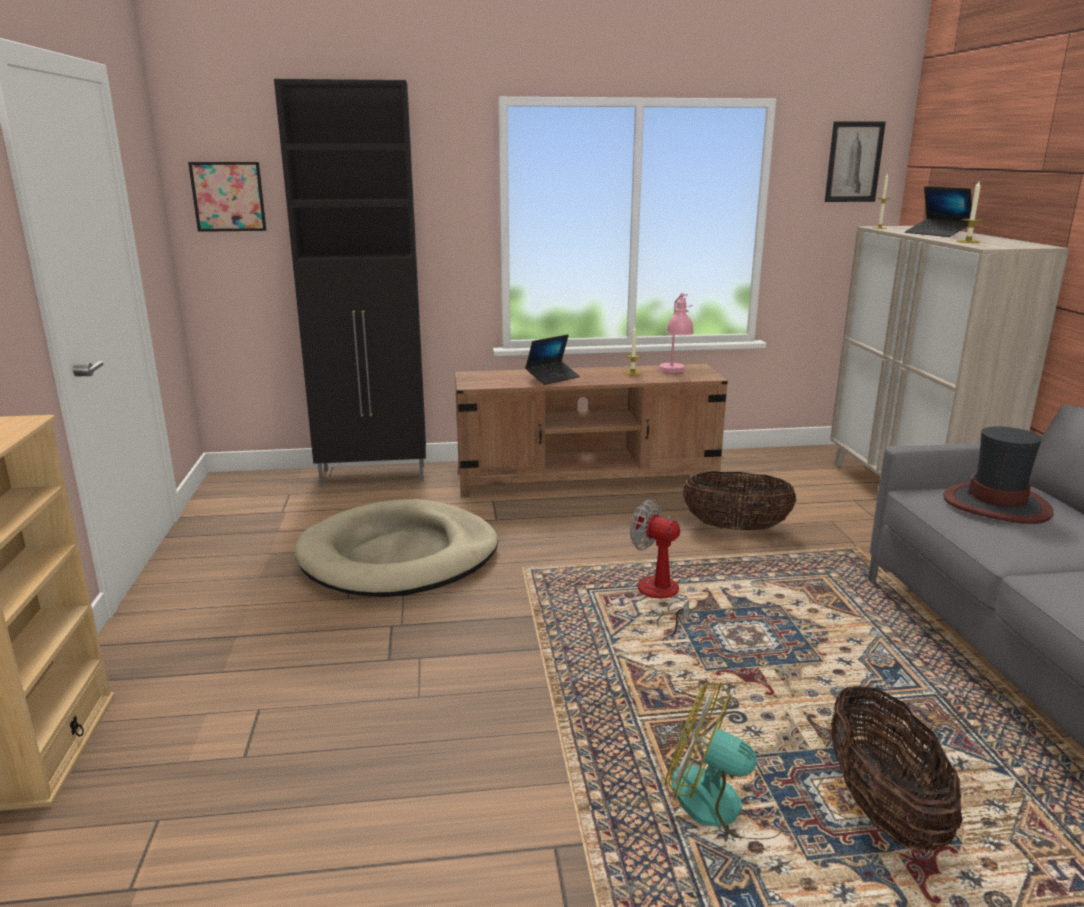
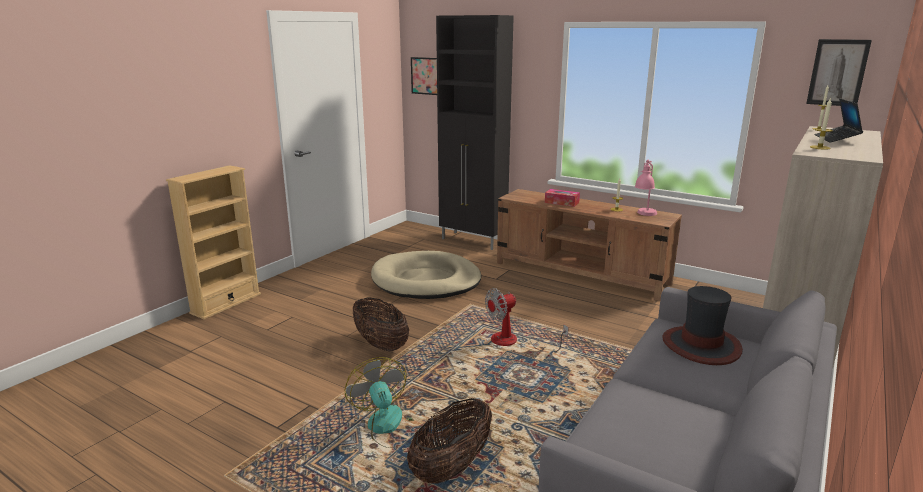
camera: 40 degrees right, 0 degrees up
laptop [525,334,580,385] -> tissue box [545,189,580,207]
fan [630,500,691,636] -> fan turned 105 degrees counterclockwise [485,288,569,352]
basket [683,471,797,530] -> basket moved to [353,298,409,351]

